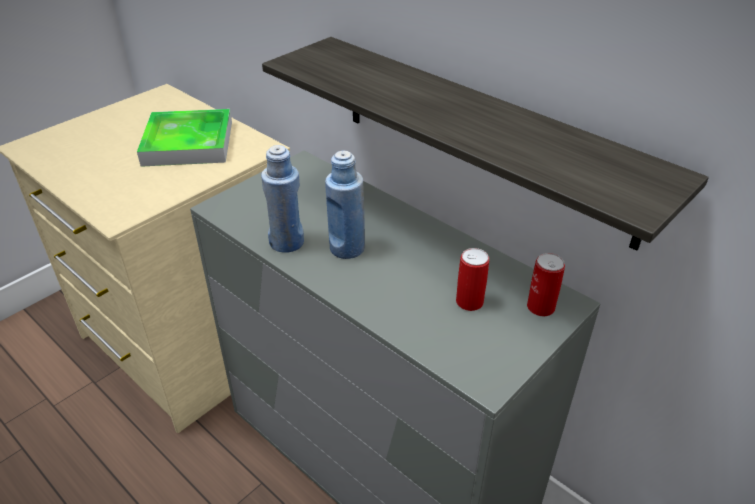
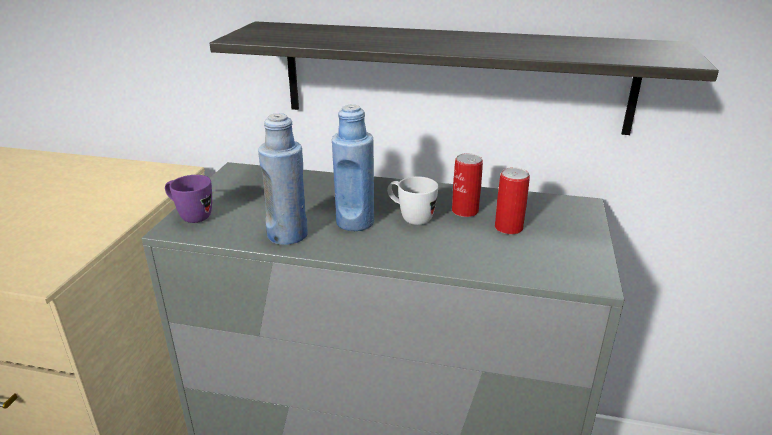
camera: 30 degrees left, 10 degrees down
tray [137,109,232,167] -> none
can [527,253,565,316] -> can moved to [452,153,483,217]
none -> purple mug [165,175,212,223]
none -> white mug [387,176,438,225]

